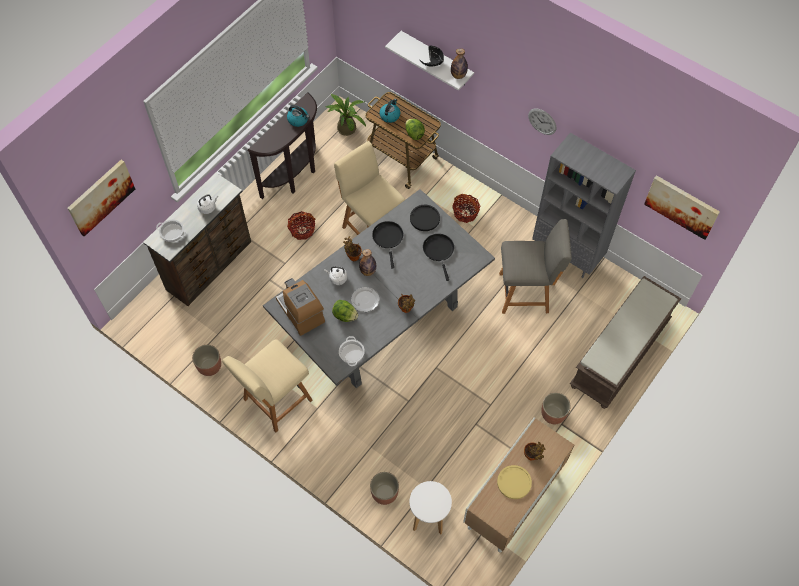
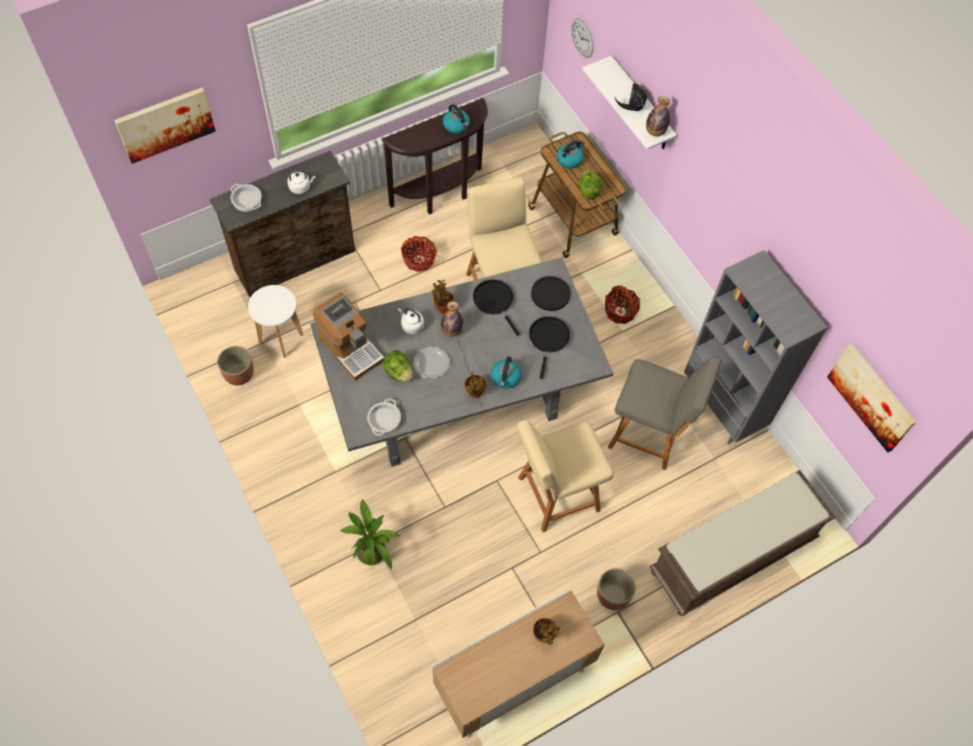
camera: 20 degrees right, 0 degrees up
beige chair [222,339,313,432] -> beige chair moved to [518,420,614,532]
coffee machine [276,278,325,336] -> coffee machine turned 150 degrees clockwise [313,293,384,381]
potted plant [325,94,366,136] -> potted plant moved to [341,499,400,569]
planter [370,472,399,505] -> none
black frying pan [372,221,403,268] -> black frying pan turned 45 degrees counterclockwise [473,279,520,336]
white stool [410,481,452,534] -> white stool moved to [248,285,304,358]
yellow plate [497,465,532,499] -> none
wall clock [528,108,556,135] -> wall clock moved to [571,18,594,58]
none -> kettle [491,357,522,389]

